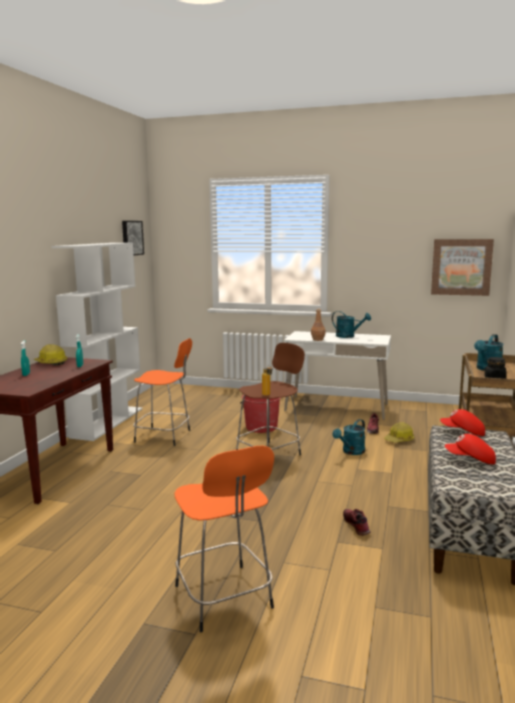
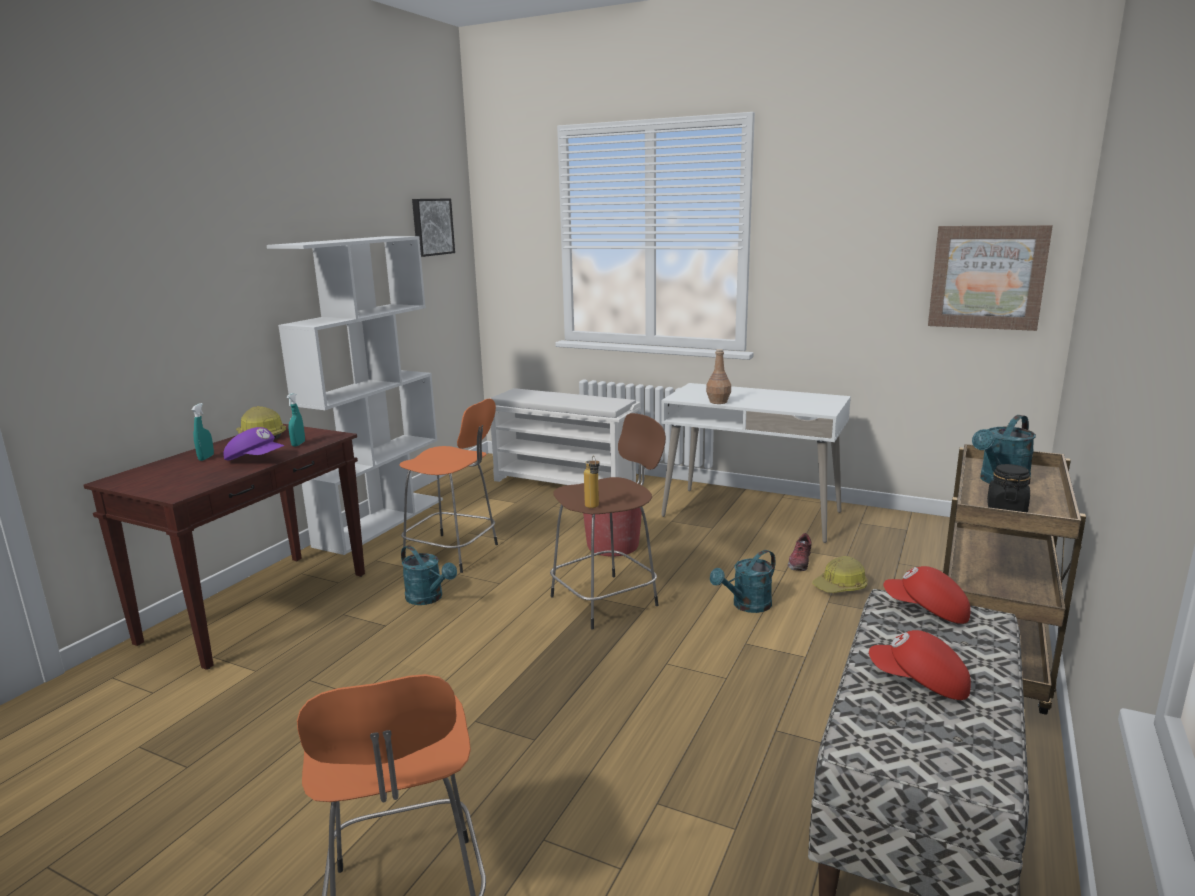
camera: 10 degrees right, 5 degrees up
turquoise watering can [332,311,371,338] -> turquoise watering can moved to [401,545,457,605]
shoe [343,509,371,536] -> none
none -> purple cap [223,427,284,460]
none -> white shoe rack [490,388,641,485]

